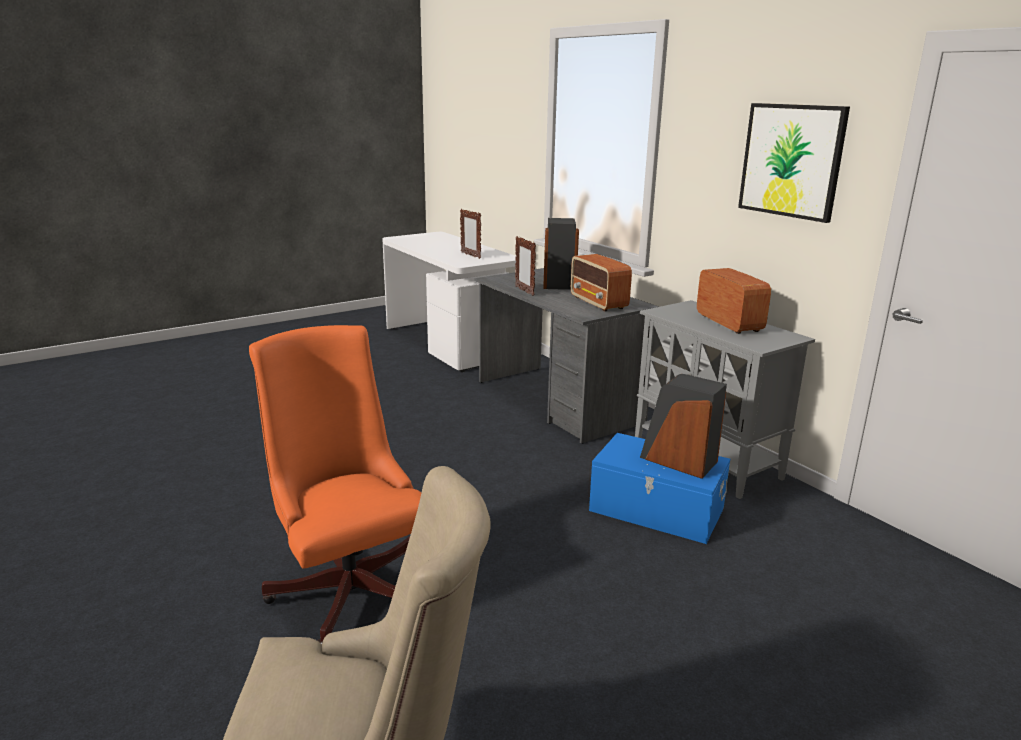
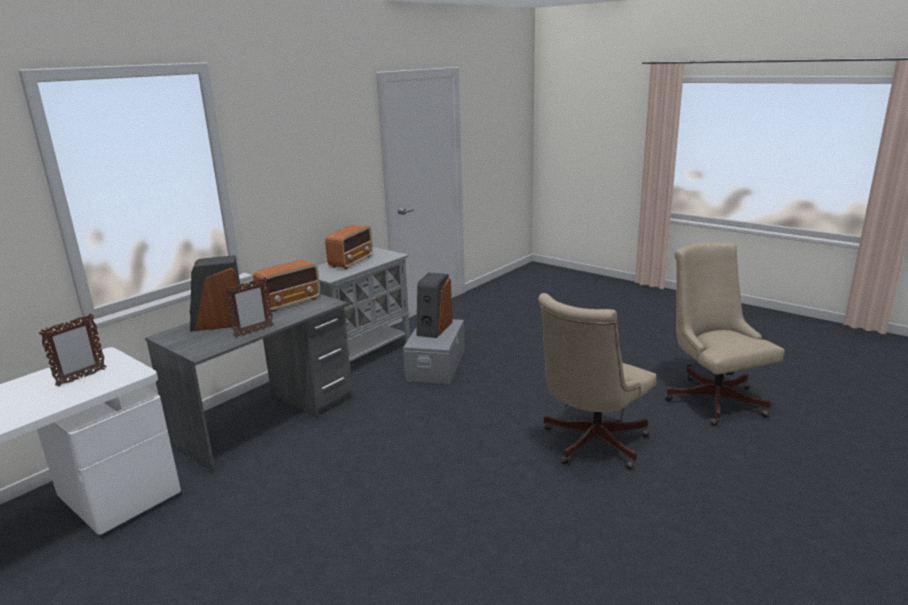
camera: 105 degrees left, 0 degrees up
orange office chair [249,325,421,644] -> beige office chair [538,293,657,470]
blue storage box [589,433,730,544] -> grey storage box [403,319,465,384]
radio [697,268,771,334] -> radio turned 150 degrees clockwise [325,225,373,269]
picture [738,103,850,223] -> none

